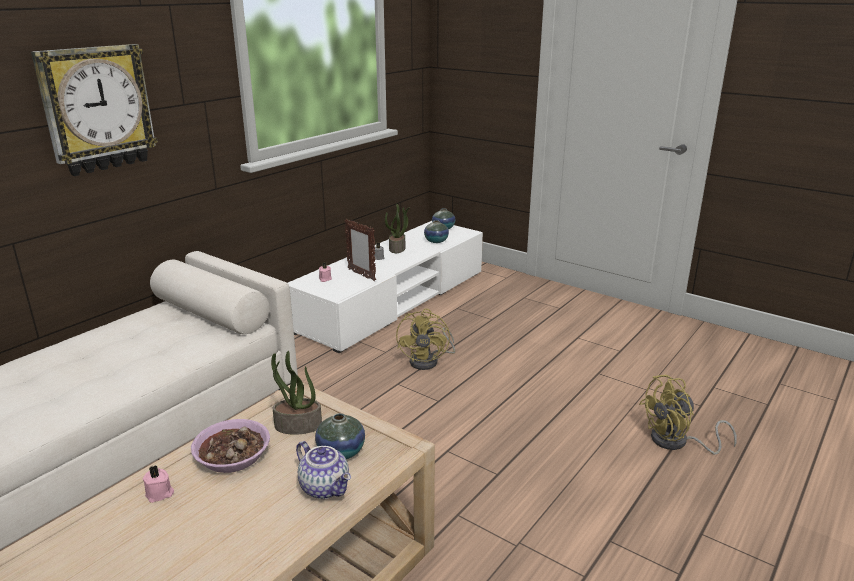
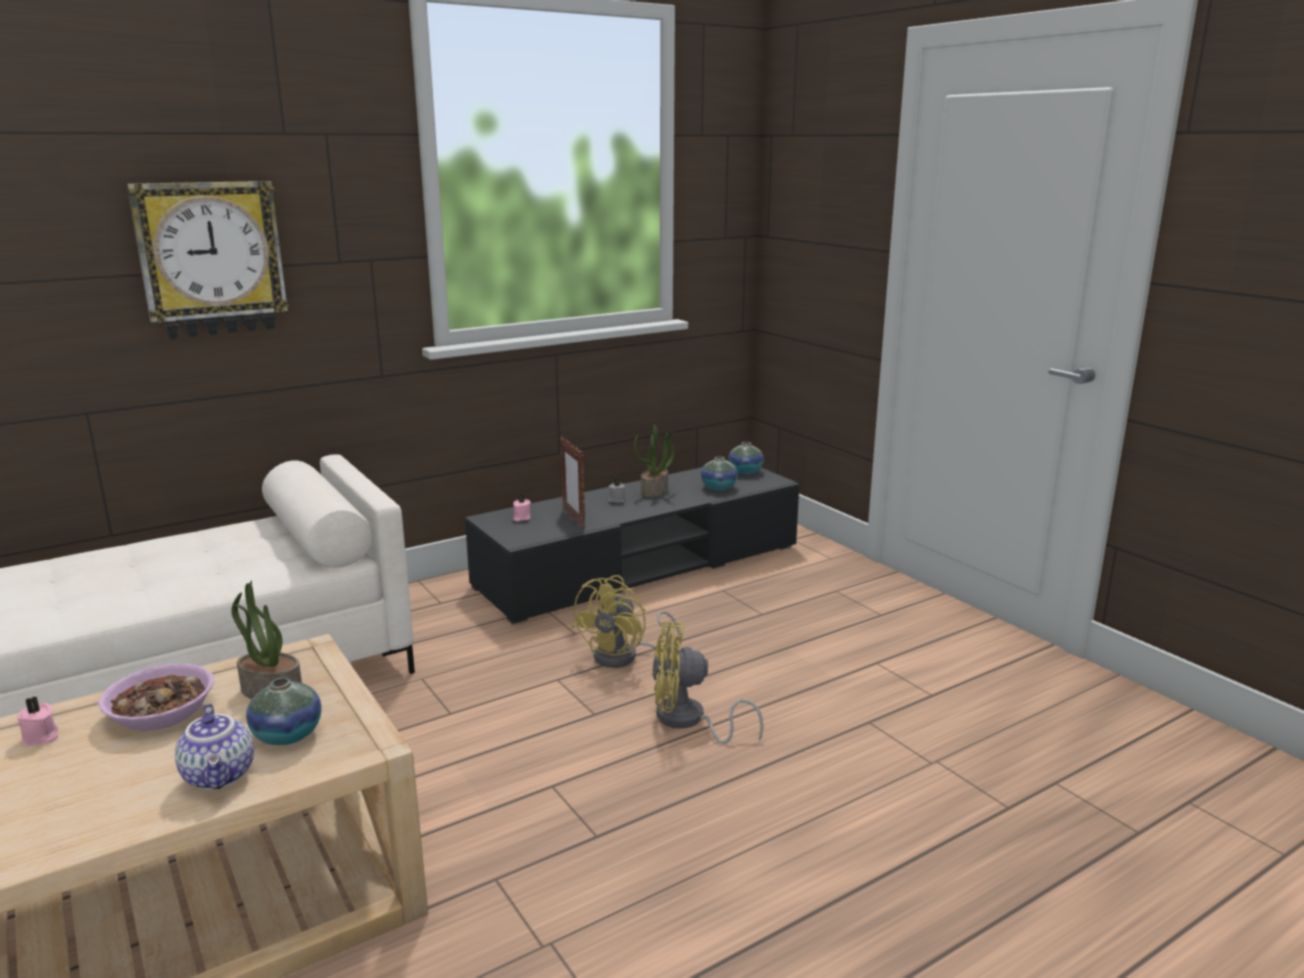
camera: 20 degrees right, 5 degrees down
white tv stand [288,221,483,353] -> black tv stand [465,467,799,625]
yellow fan [639,375,737,454] -> yellow fan moved to [652,622,764,744]

